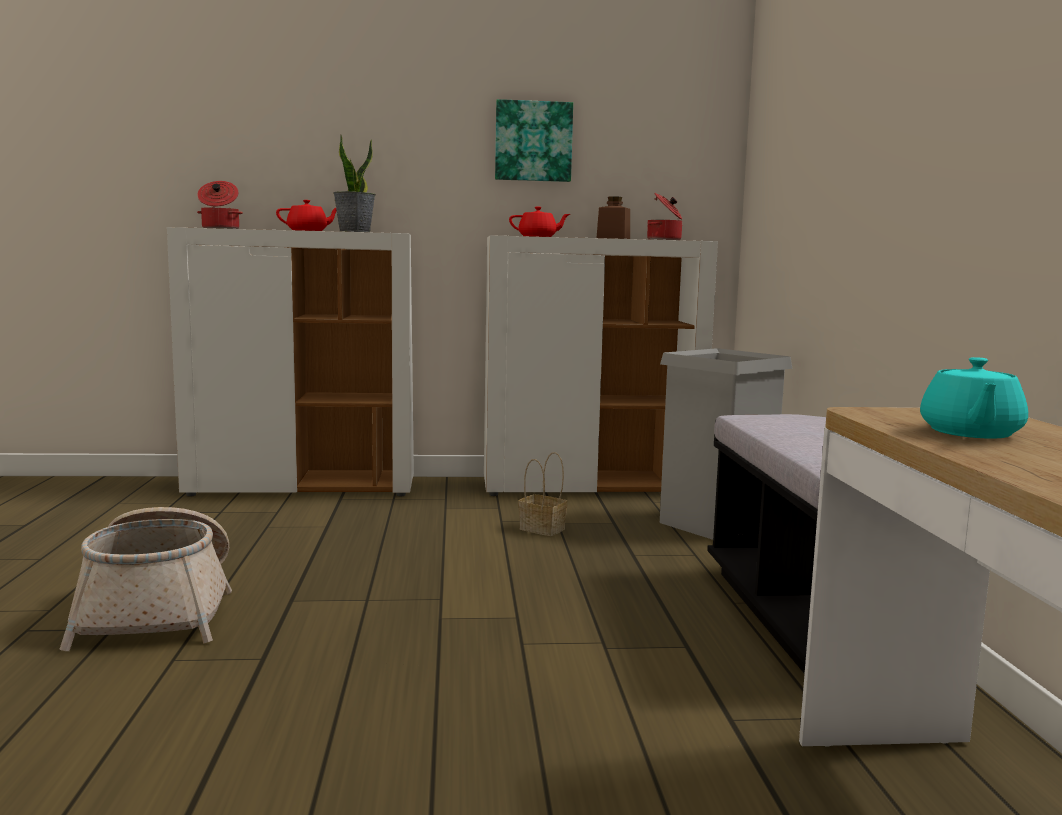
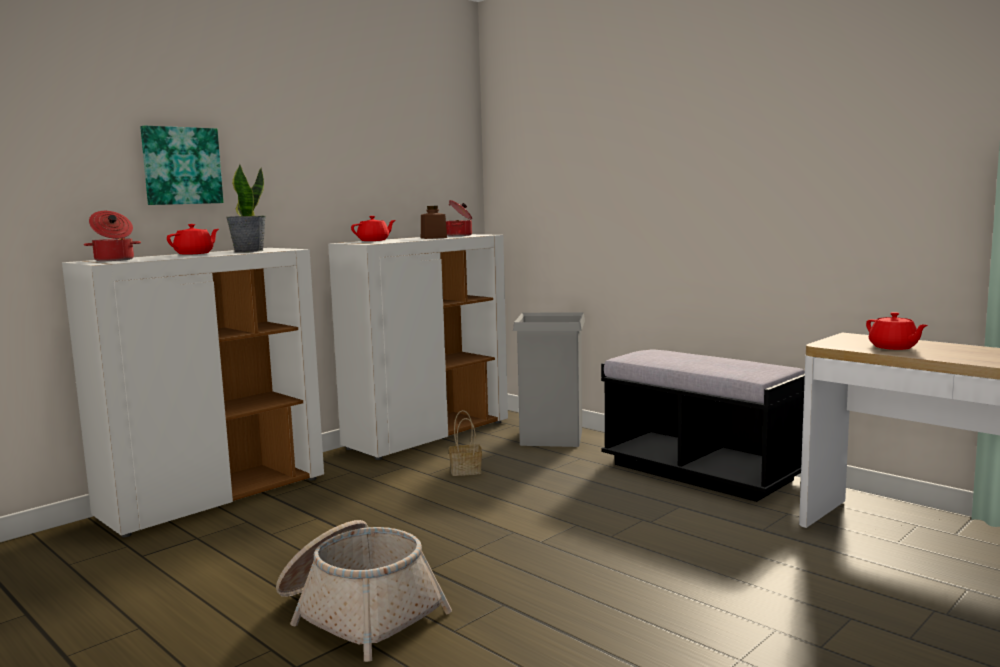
camera: 40 degrees left, 0 degrees up
picture [495,99,573,182] -> picture moved to [140,126,223,205]
turquoise teapot [920,357,1028,438] -> red teapot [866,312,928,350]

